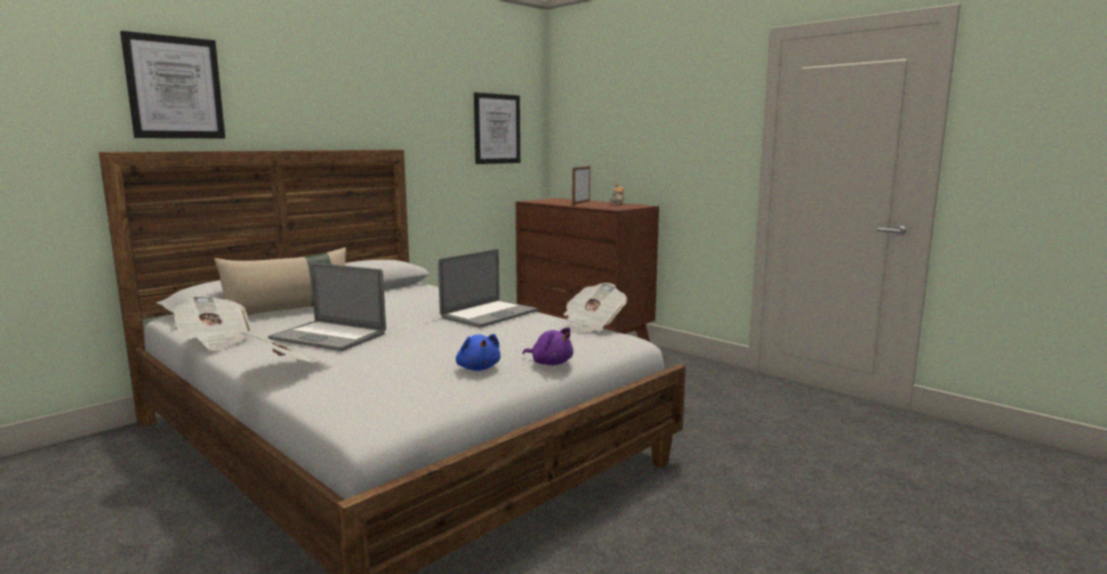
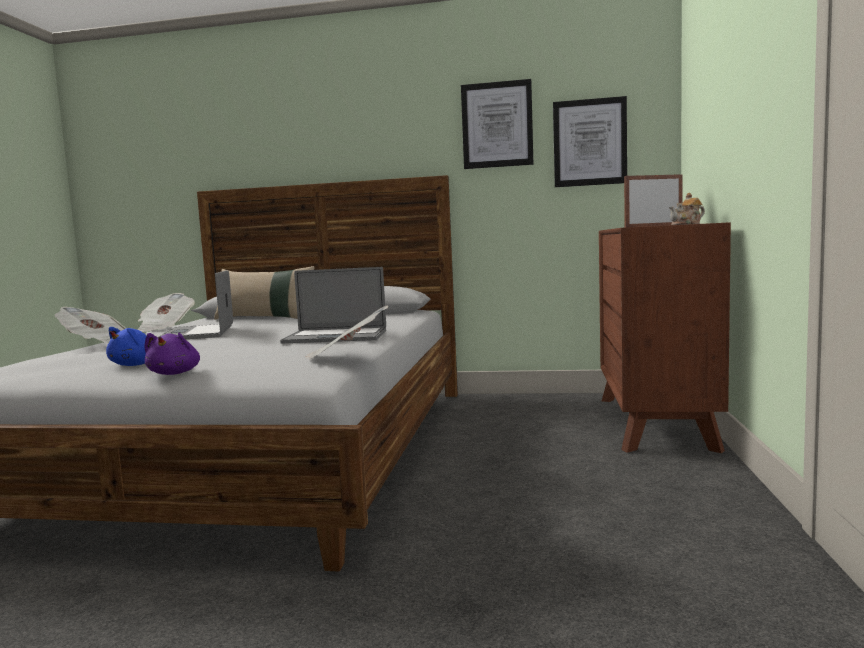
camera: 55 degrees right, 5 degrees down
picture [120,31,225,138] -> picture moved to [461,79,533,169]

